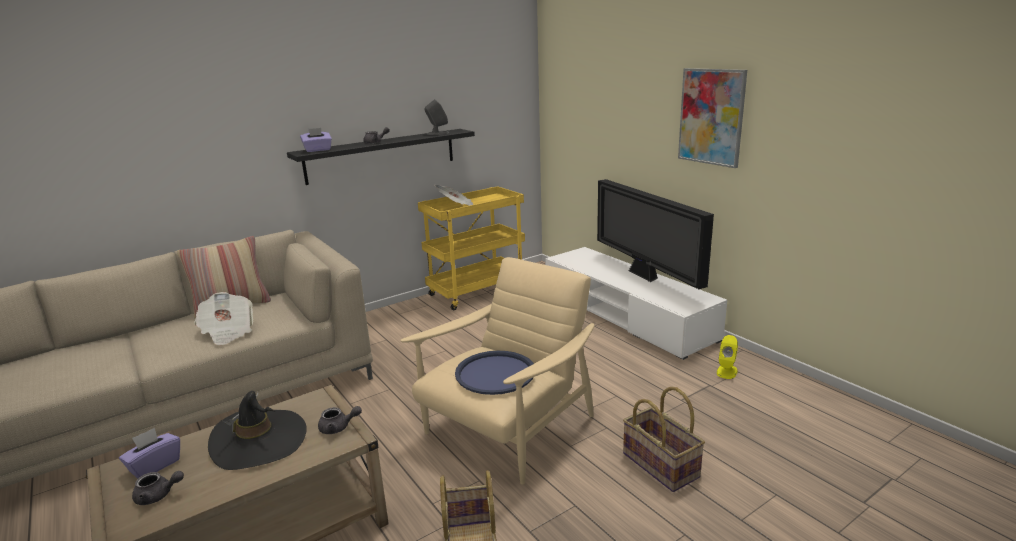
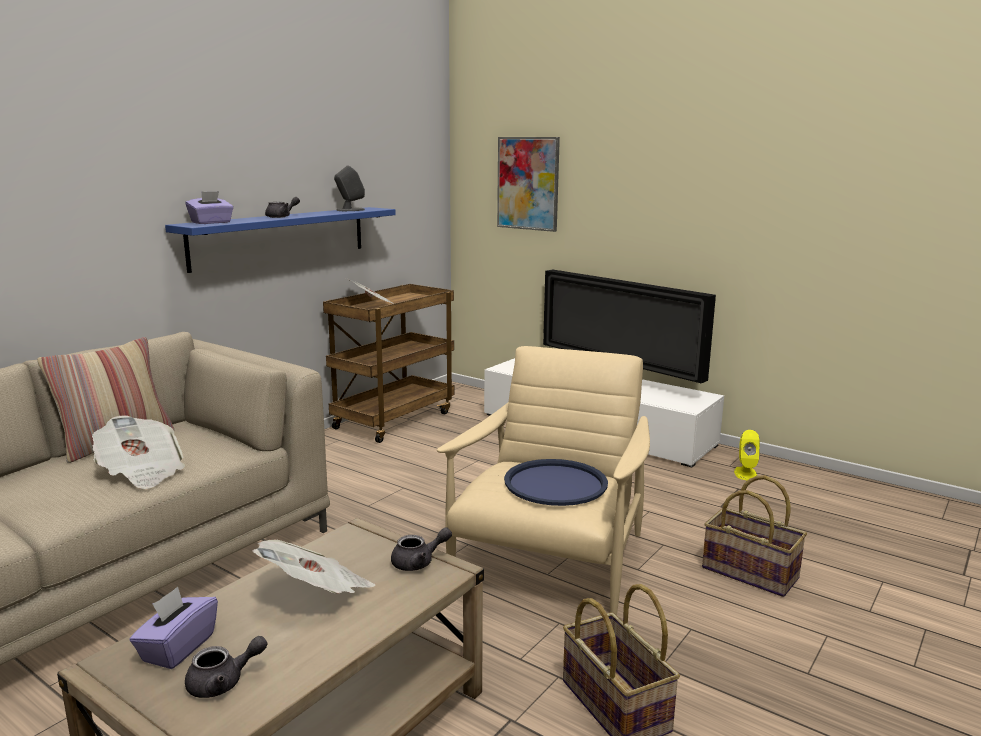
camera: 20 degrees left, 5 degrees down
black hat [208,391,307,470] -> newspaper [252,540,376,594]
black shelf [287,129,475,185] -> blue shelf [165,207,396,273]
yellow cart [418,186,525,310] -> brown cart [323,284,455,443]
picture [678,68,747,168] -> picture moved to [497,137,560,232]

